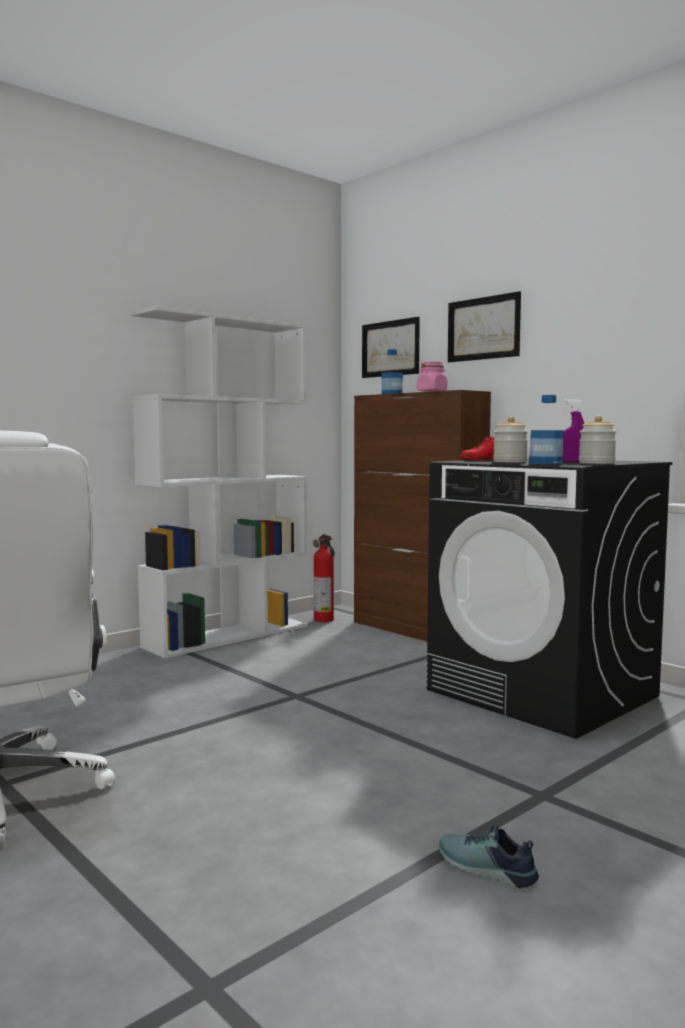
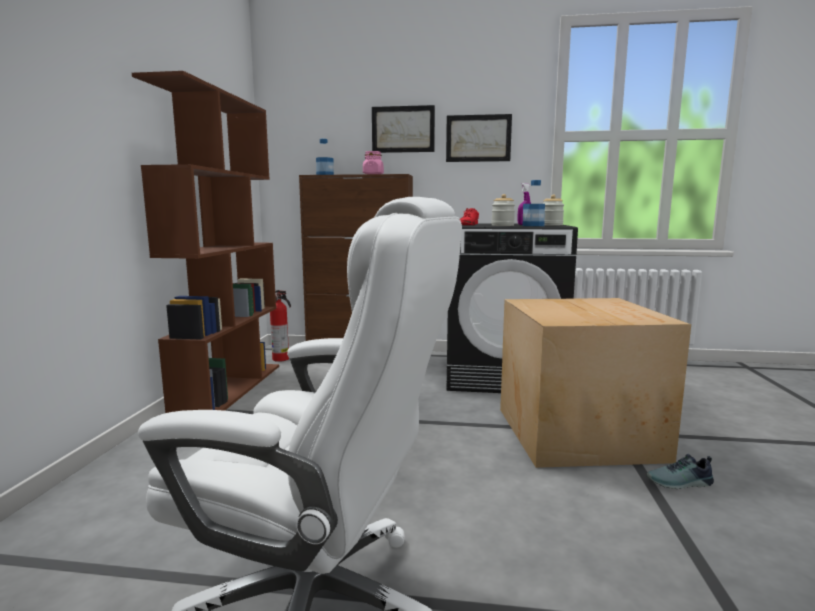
camera: 40 degrees left, 5 degrees up
white bookcase [130,306,307,658] -> brown bookcase [132,71,279,413]
picture [362,317,420,378] -> picture moved to [446,114,512,162]
none -> cardboard box [500,298,691,468]

